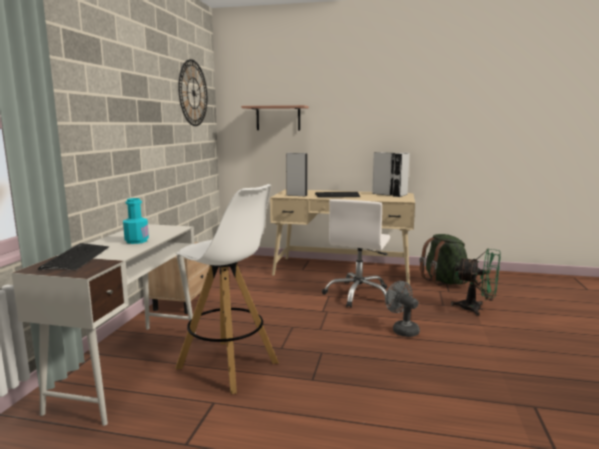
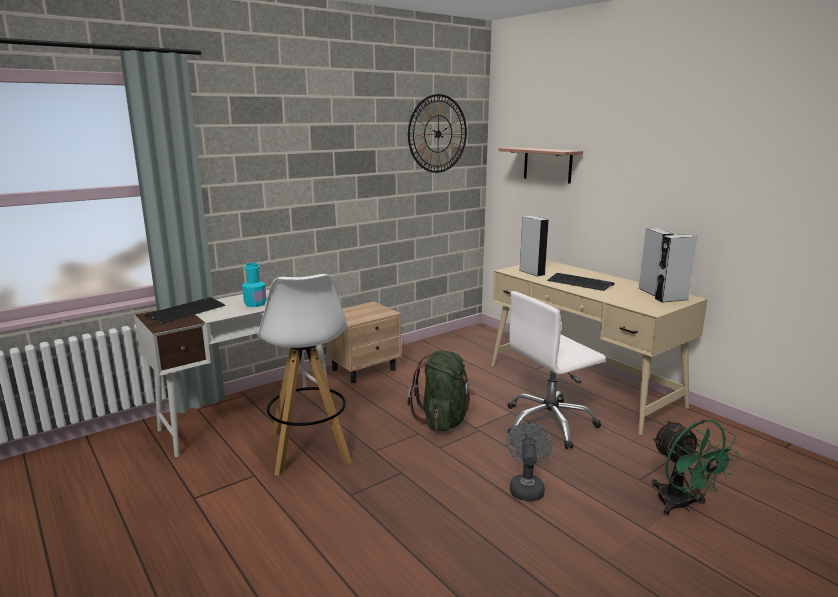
camera: 40 degrees right, 5 degrees up
green backpack [419,234,468,286] -> green backpack moved to [407,350,475,431]

